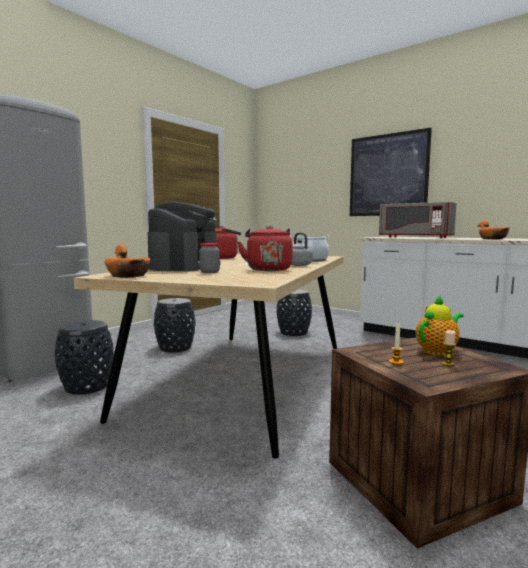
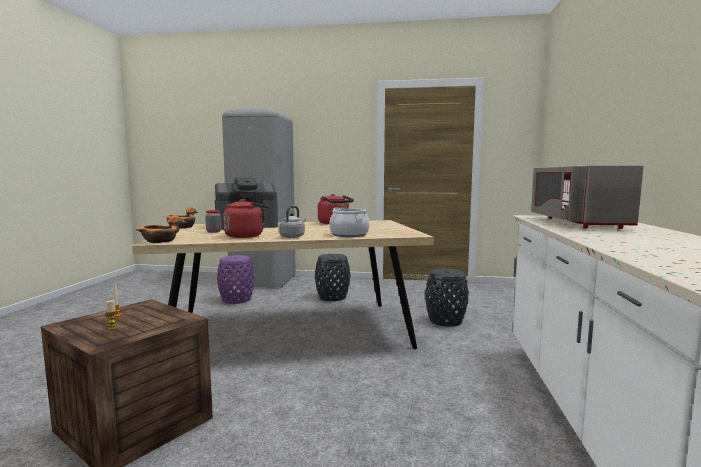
camera: 60 degrees right, 0 degrees up
black stool [55,320,114,395] -> purple stool [217,255,255,304]
picture [350,128,432,216] -> none
teapot [415,295,464,355] -> none
orange bowl [477,220,510,239] -> orange bowl moved to [135,215,186,243]

